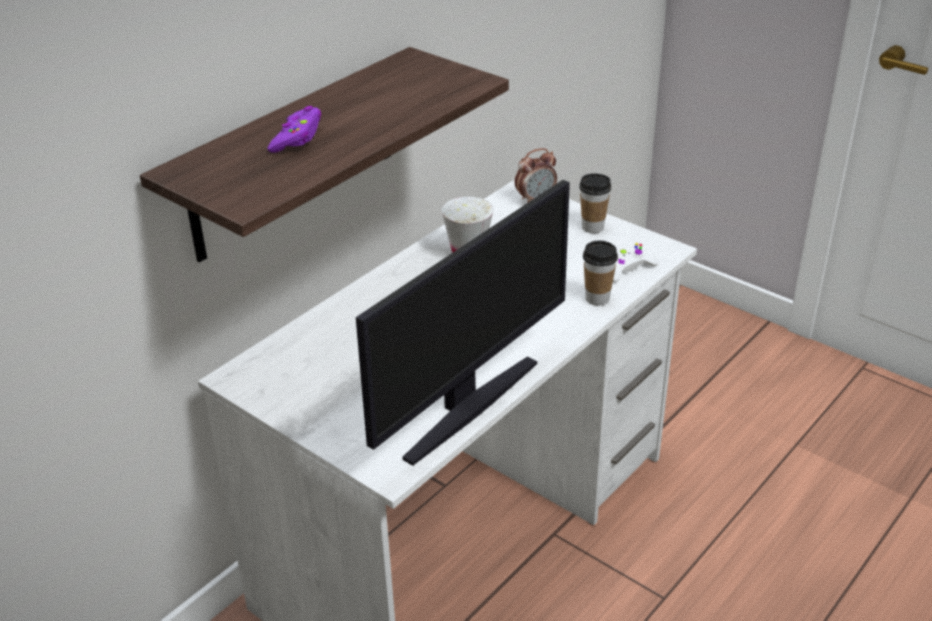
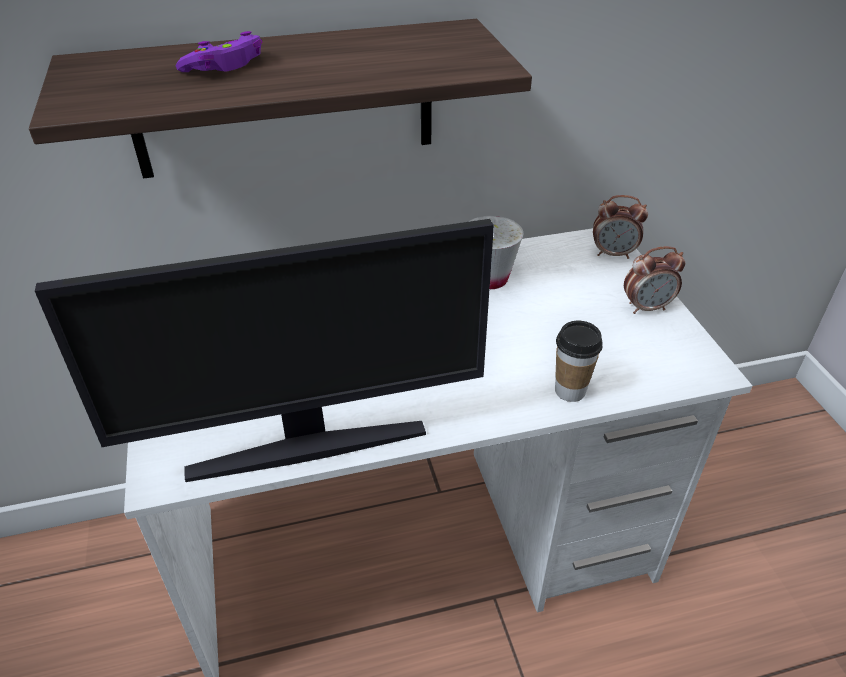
camera: 35 degrees right, 5 degrees up
cup [579,173,611,233] -> alarm clock [624,246,685,314]
white game controller [613,241,659,282] -> none

